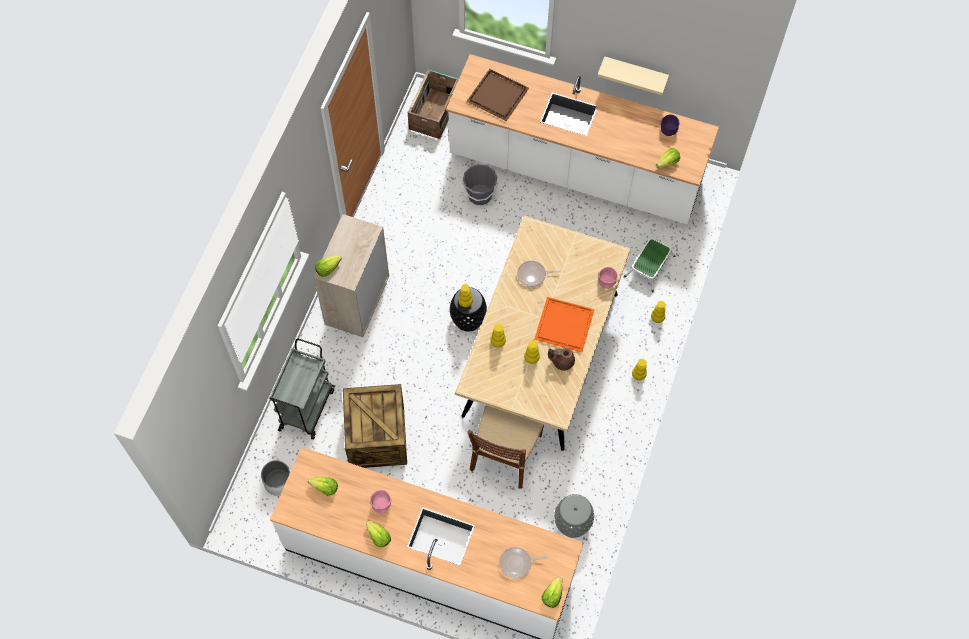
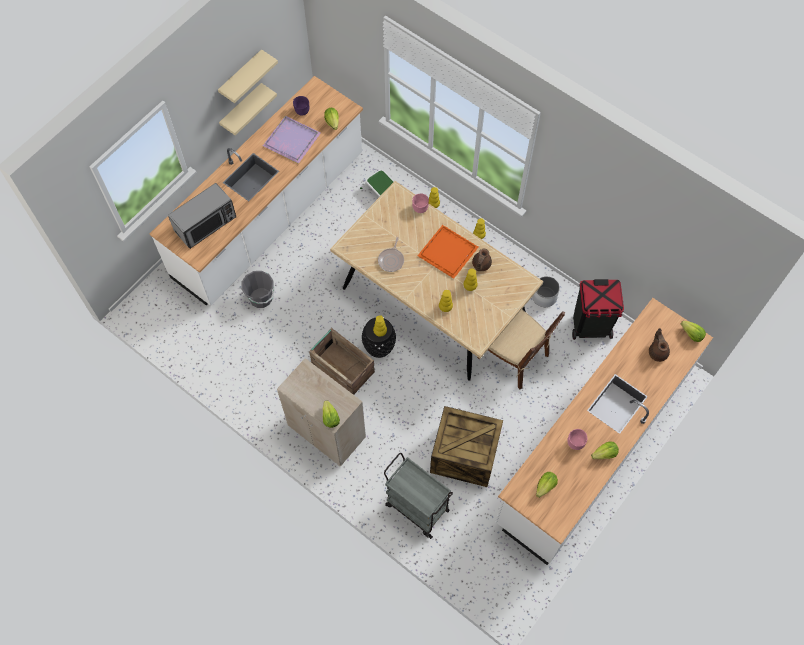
camera: 70 degrees left, 0 degrees up
white planter [261,460,290,496] -> white planter moved to [532,276,560,307]
crate [408,69,459,139] -> crate moved to [309,328,375,395]
brown tray [466,69,529,121] -> microwave [168,183,236,249]
frying pan [499,547,547,579] -> brown teapot [649,328,670,362]
grey stool [554,494,594,538] -> black trash can [572,279,624,340]
none -> beige shelf [218,49,278,103]
none -> purple tray [263,116,321,164]

